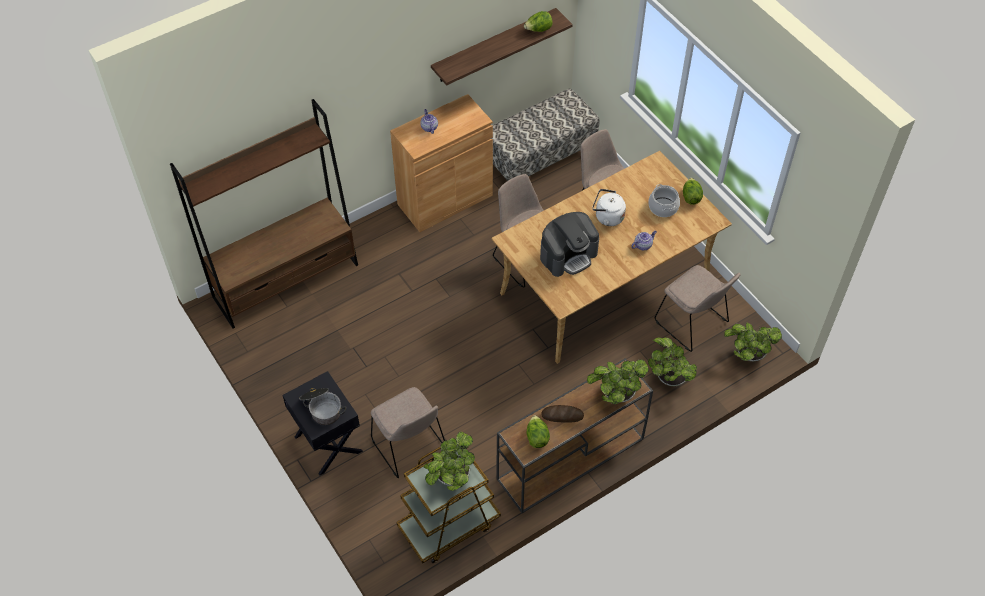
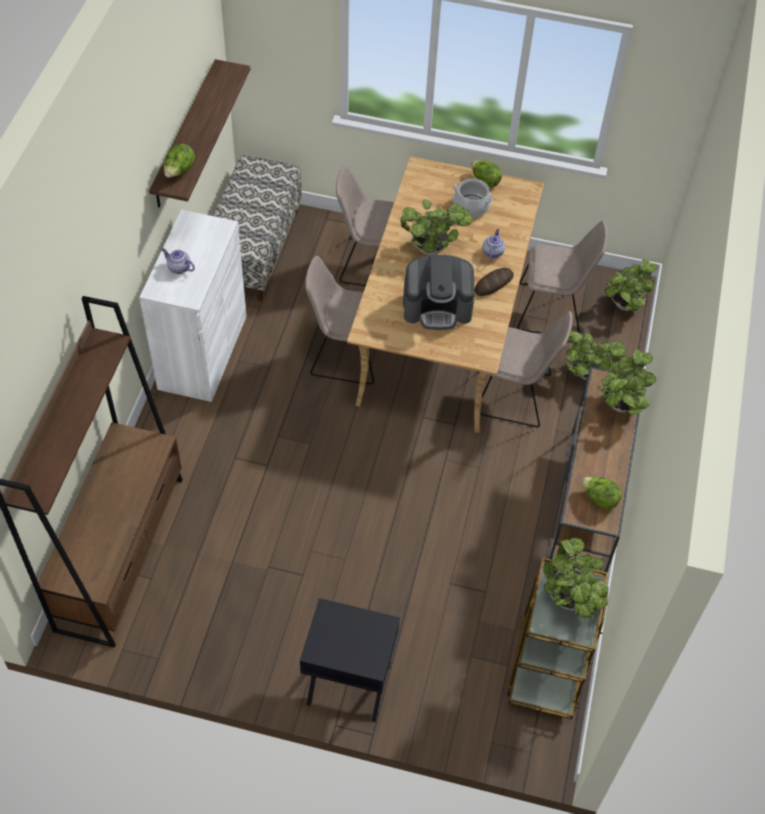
camera: 45 degrees left, 0 degrees up
cooking pot [299,388,346,425] -> none
beige chair [371,387,445,478] -> beige chair moved to [480,311,573,428]
brown cabinet [390,94,493,232] -> white cabinet [139,210,247,402]
lettuce [524,11,553,32] -> lettuce moved to [164,144,195,178]
coffee machine [540,212,599,277] -> coffee machine turned 75 degrees clockwise [403,255,475,330]
bread [541,405,584,423] -> bread moved to [475,268,514,296]
white kettle [592,189,626,226] -> potted plant [400,199,472,255]

